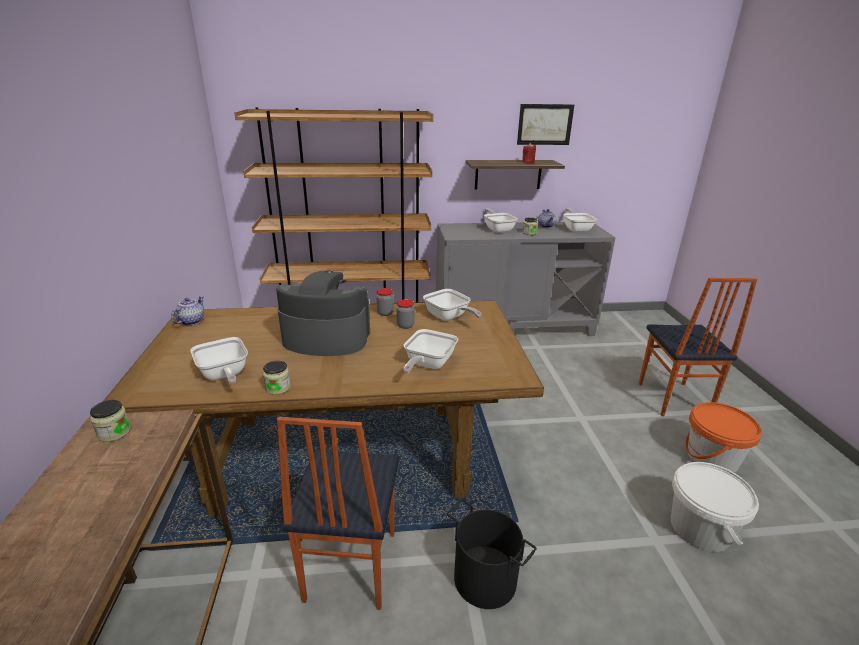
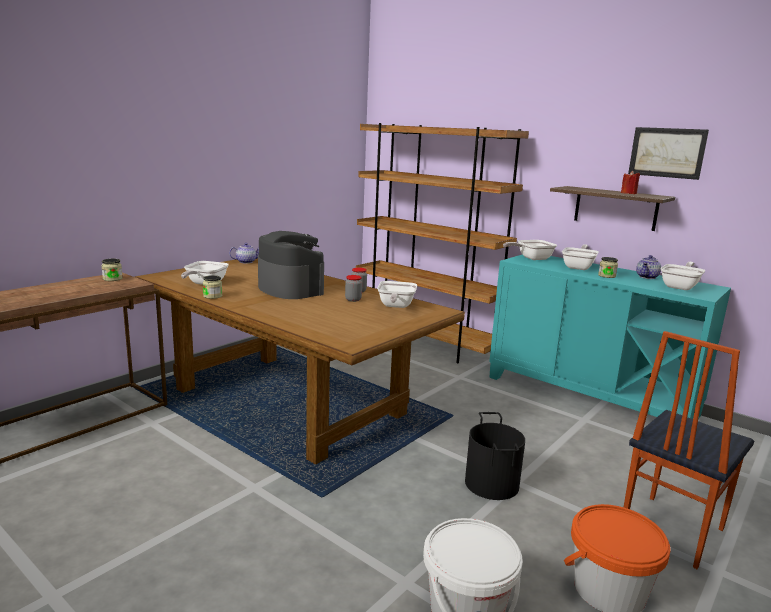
camera: 45 degrees right, 10 degrees down
chair [277,417,399,610] -> none
frying pan [403,329,458,374] -> frying pan moved to [503,240,557,260]
grey cabinet [436,222,616,336] -> turquoise cabinet [489,255,731,419]
black bucket [447,499,536,609] -> black bucket moved to [465,412,525,500]

